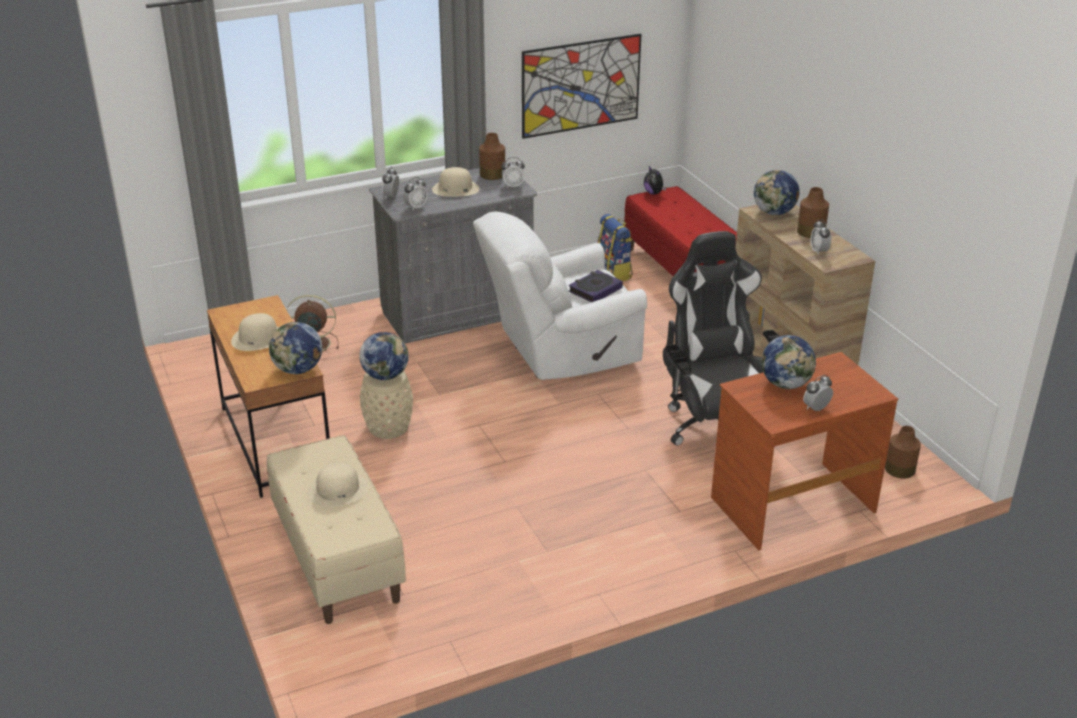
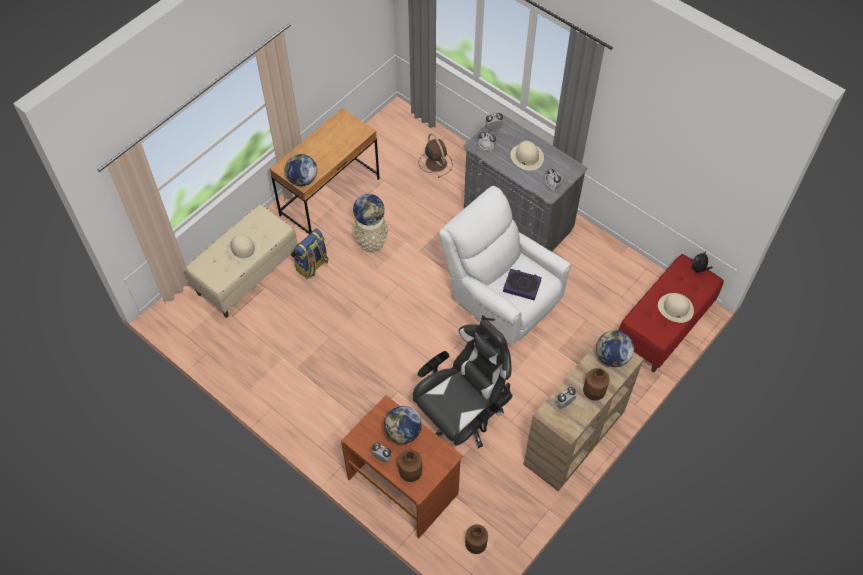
camera: 65 degrees right, 25 degrees up
beige hat [231,313,279,351] -> beige hat moved to [658,293,694,323]
brown vase [479,133,505,180] -> brown vase moved to [398,450,422,482]
picture [522,33,641,139] -> none
backpack [597,214,633,281] -> backpack moved to [294,229,329,279]

